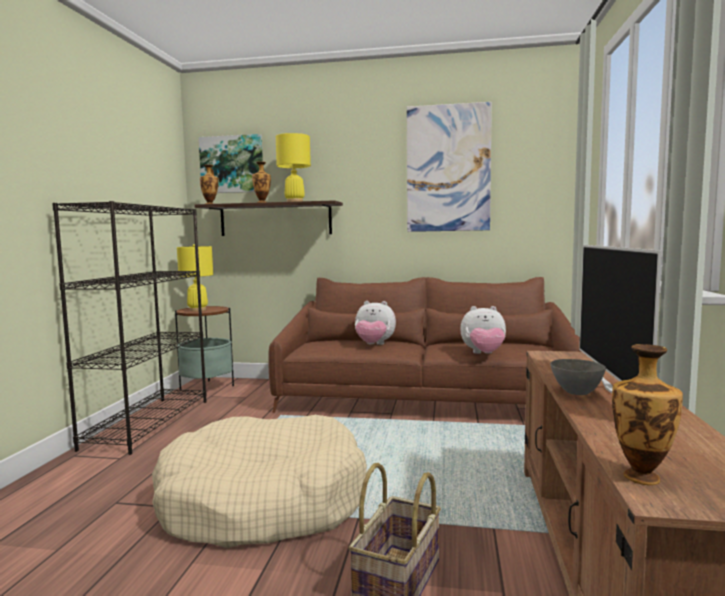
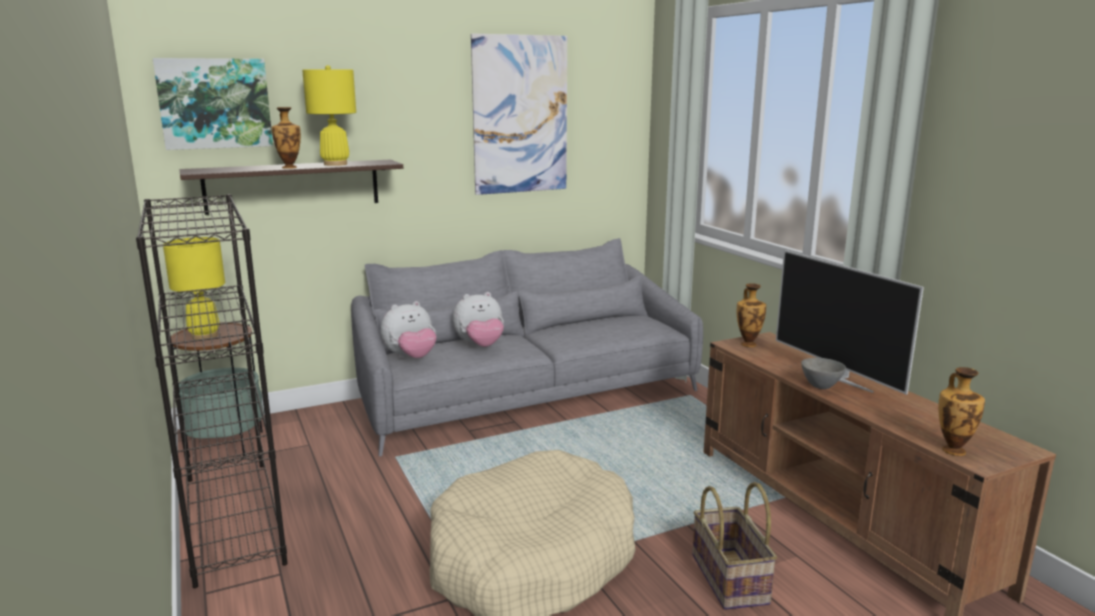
camera: 35 degrees left, 10 degrees up
vase [200,164,219,204] -> vase moved to [737,283,766,347]
brown sofa [268,277,581,413] -> grey sofa [351,238,703,457]
plush toy [460,306,506,354] -> plush toy moved to [381,301,437,358]

